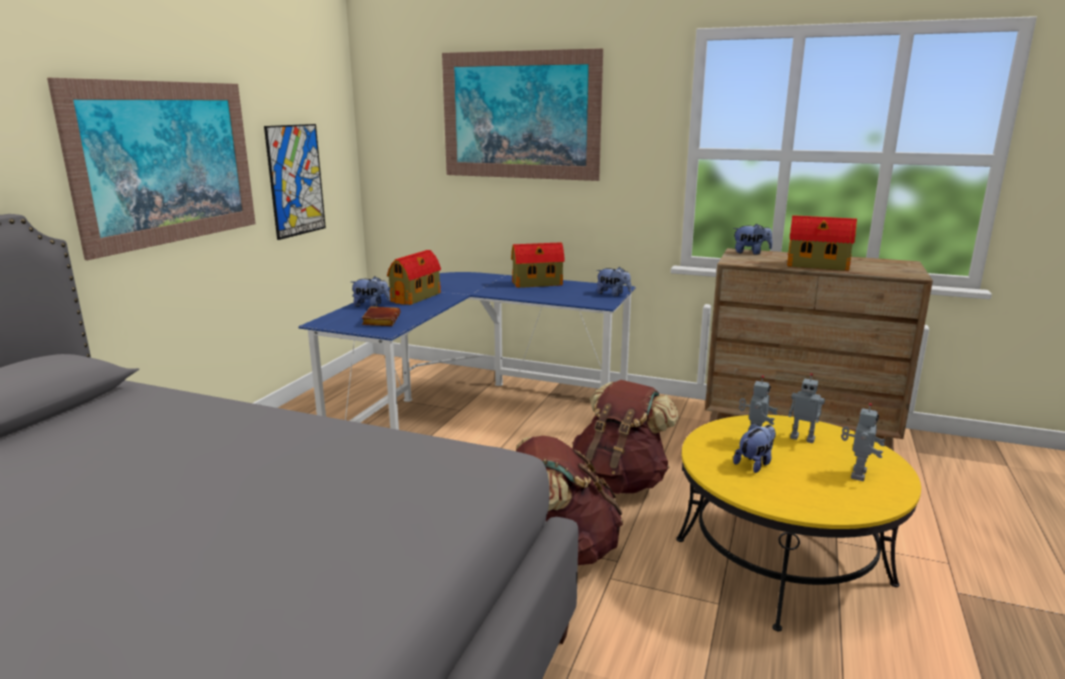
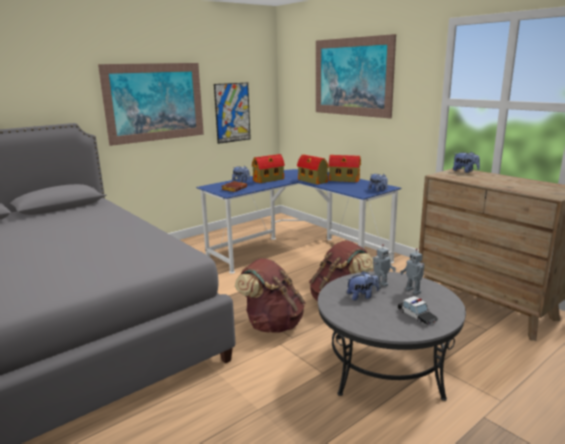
camera: 30 degrees right, 0 degrees up
yellow coffee table [676,415,921,631] -> grey coffee table [318,271,466,401]
toy house [787,215,857,271] -> toy house moved to [297,154,329,185]
toy robot [841,403,886,481] -> toy car [398,296,438,325]

